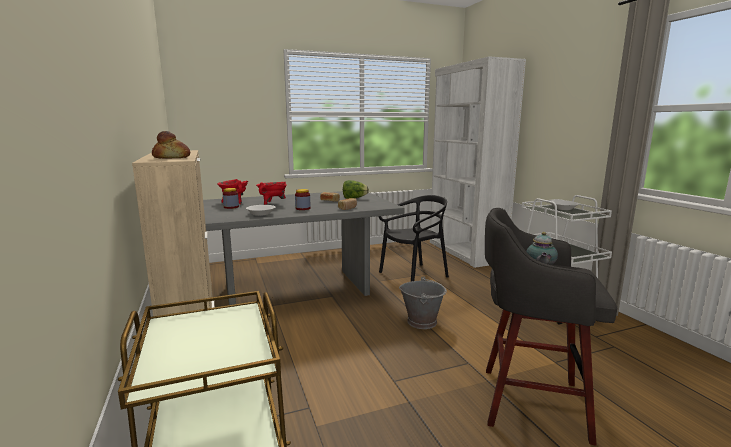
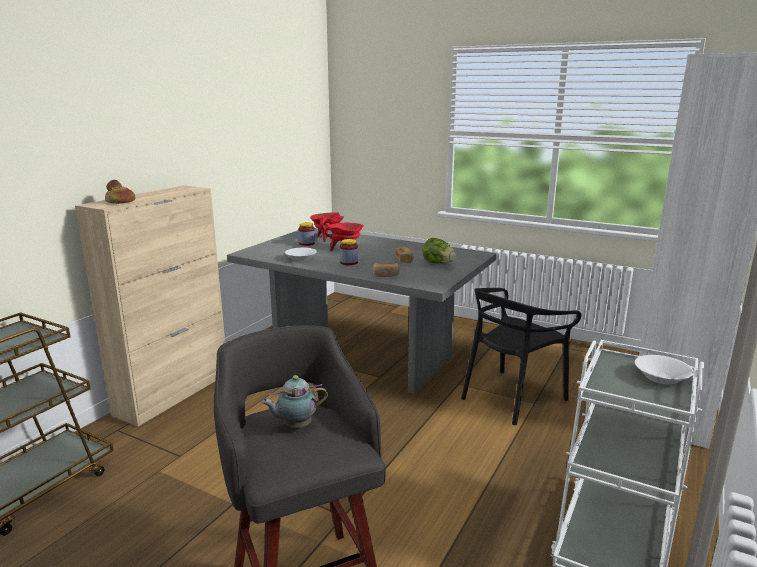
camera: 50 degrees right, 5 degrees up
black chair [379,195,449,281] -> black chair turned 120 degrees clockwise [461,288,582,425]
grey bucket [399,276,447,329] -> none

